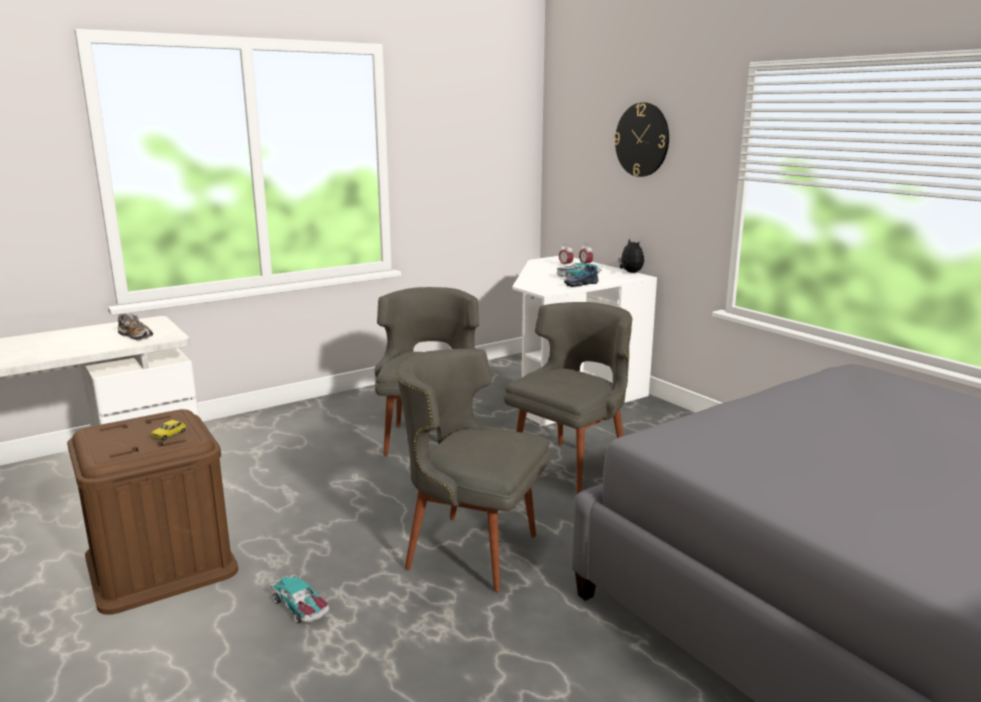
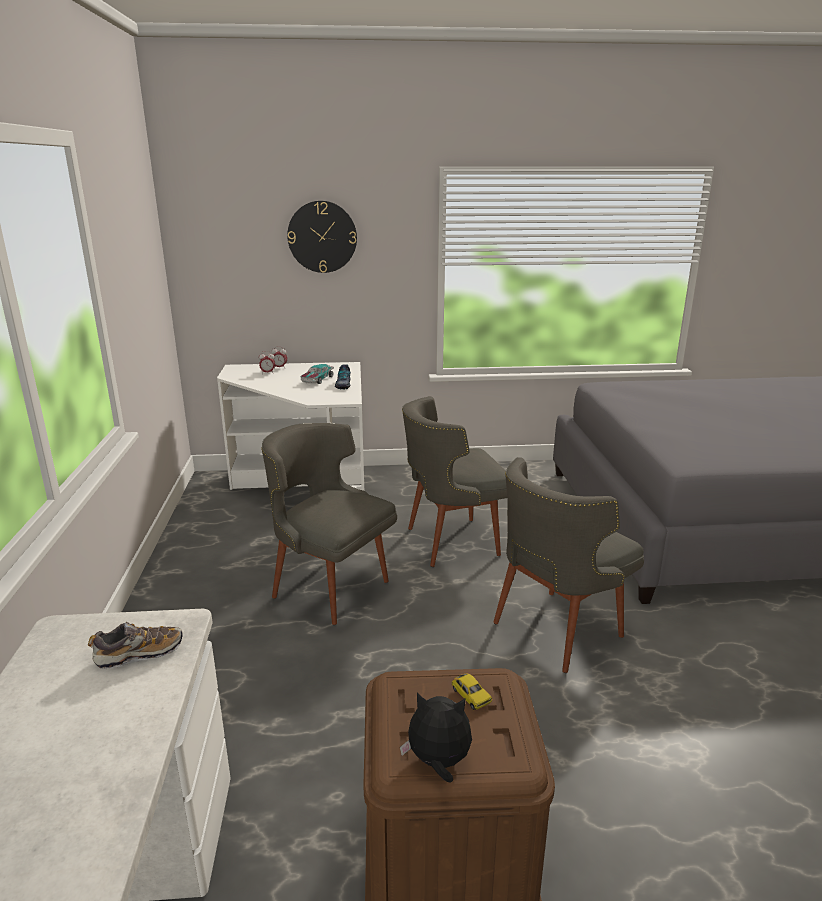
camera: 60 degrees left, 5 degrees up
toy car [270,574,329,623] -> none
grey chair [504,302,632,494] -> grey chair turned 90 degrees counterclockwise [402,396,507,567]
plush toy [618,238,644,273] -> plush toy moved to [400,693,472,783]

